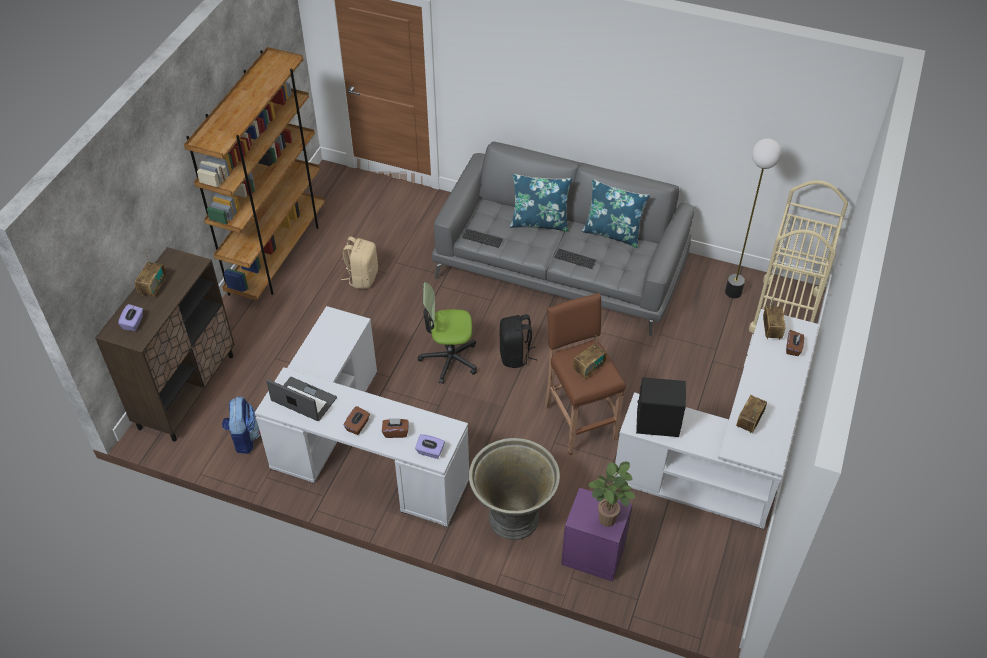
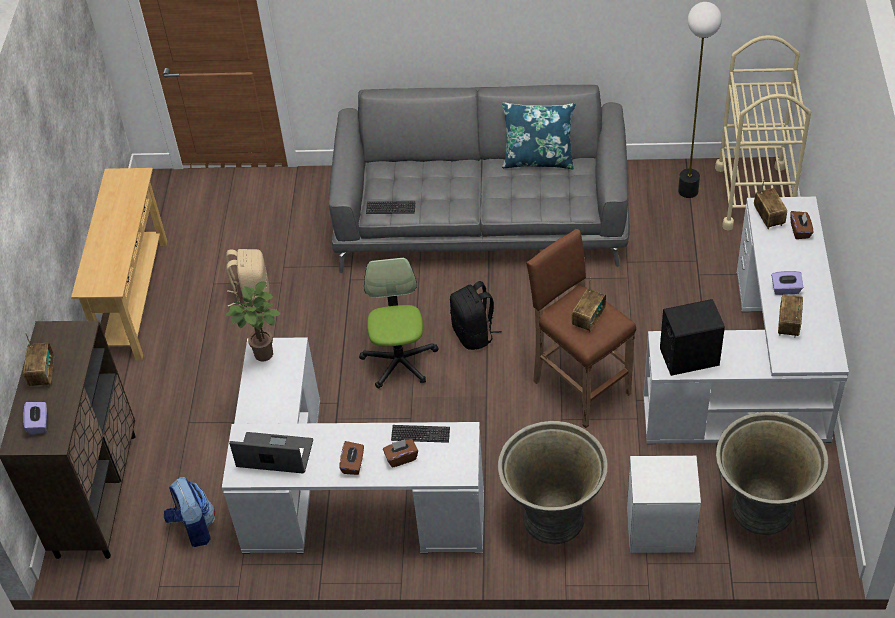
camera: 15 degrees left, 0 degrees up
brown bookcase [184,47,325,301] -> beige console table [71,168,167,360]
purple tissue box [415,434,445,459] -> purple tissue box moved to [771,271,803,295]
office chair [418,282,477,384] -> office chair turned 105 degrees clockwise [359,257,439,389]
blue pillow [510,174,573,232] -> none
keyboard [554,249,596,269] -> keyboard moved to [391,425,450,443]
purple nightstand [561,488,632,582] -> white nightstand [627,456,701,553]
potted plant [588,462,635,527] -> potted plant moved to [226,281,280,362]
none -> grey planter [716,412,828,535]

